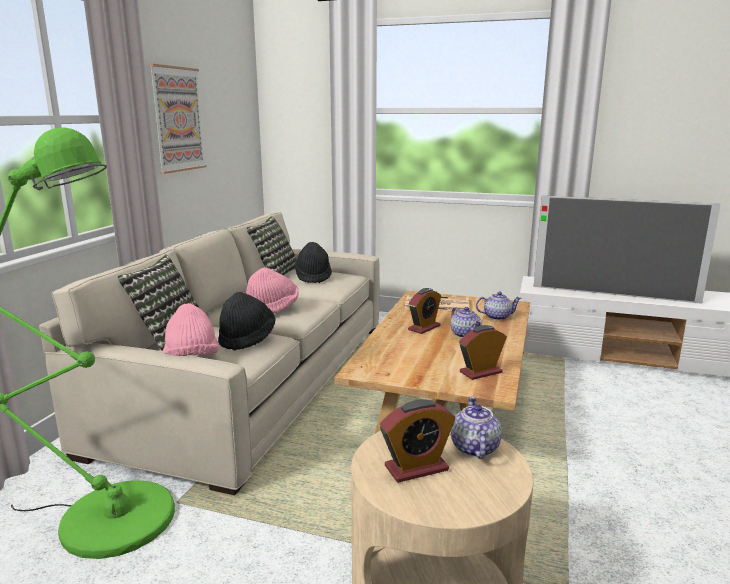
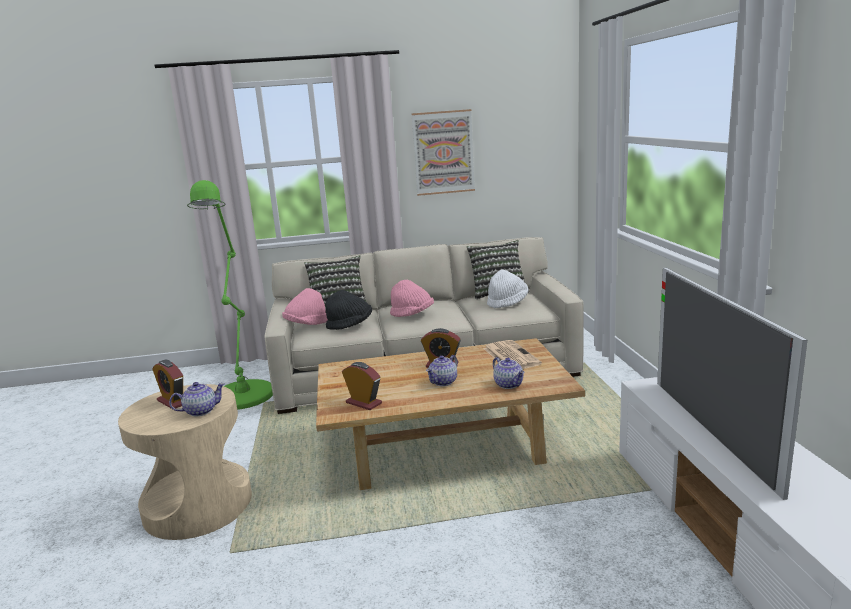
camera: 65 degrees right, 0 degrees up
black hat [295,242,332,283] -> white hat [487,270,528,308]

